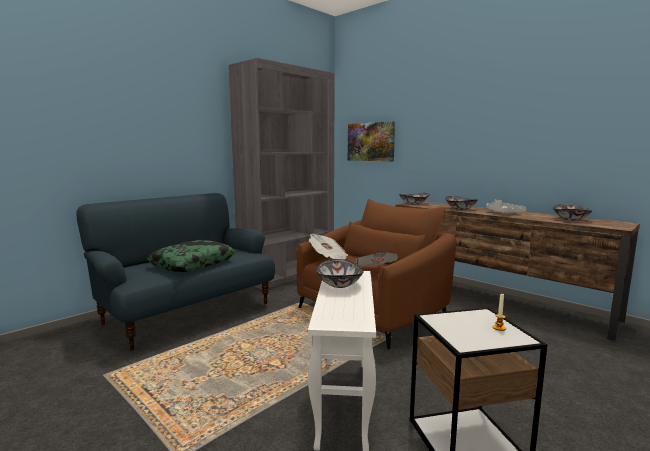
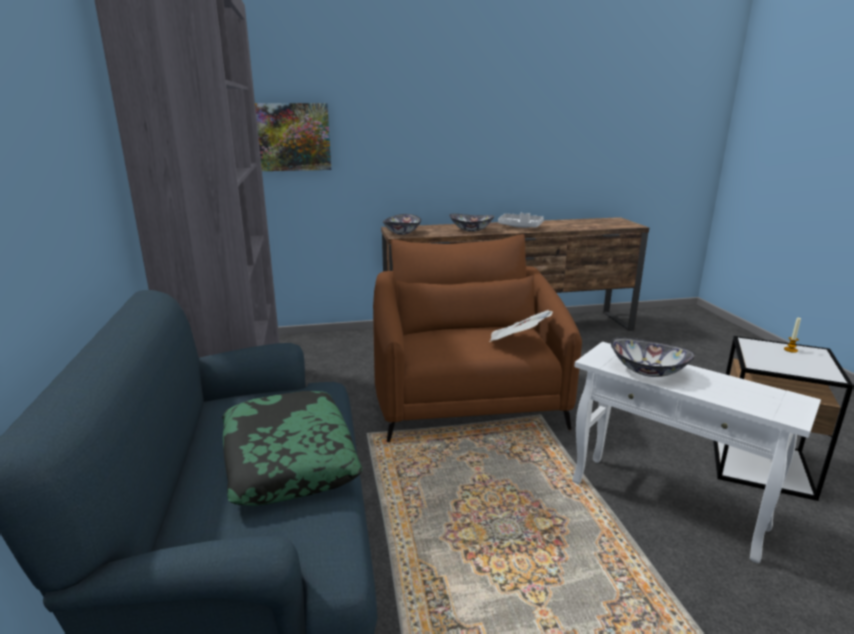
camera: 55 degrees left, 10 degrees up
newspaper [309,234,348,260] -> none
bowl [553,204,592,221] -> none

